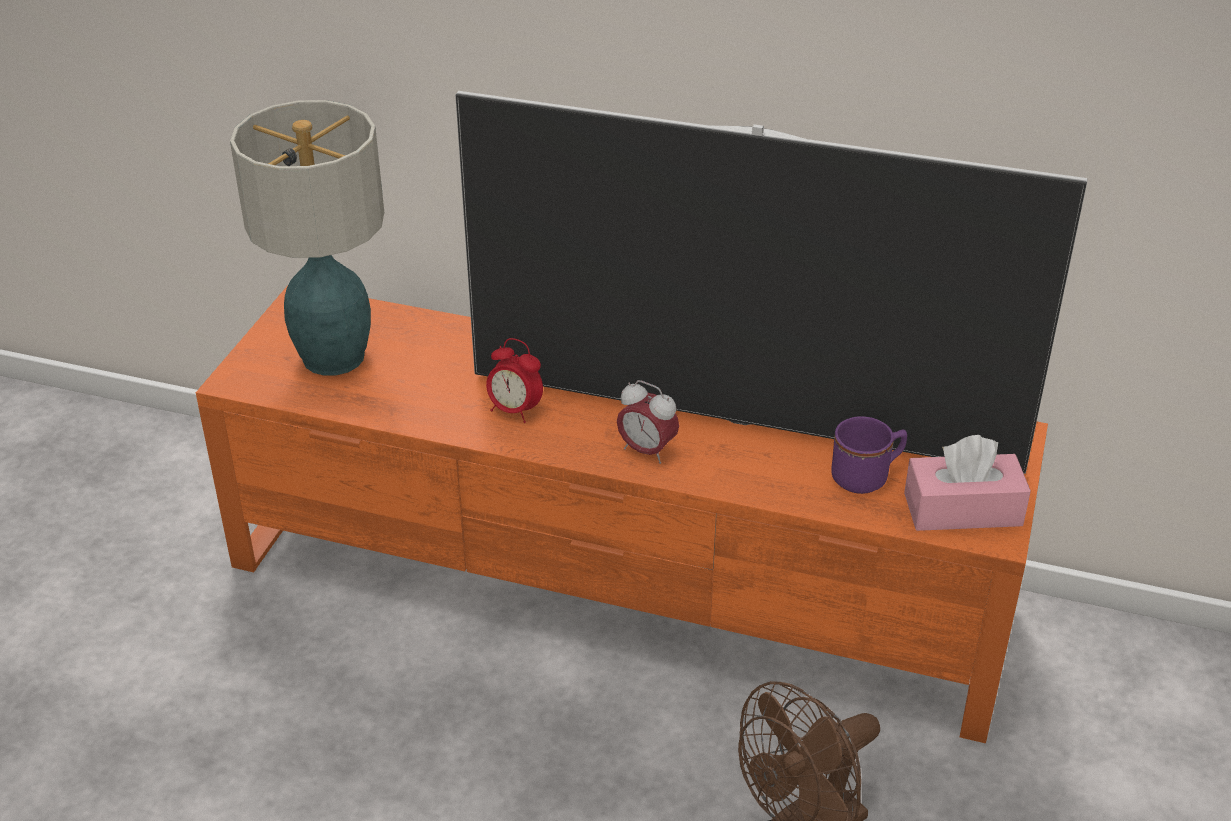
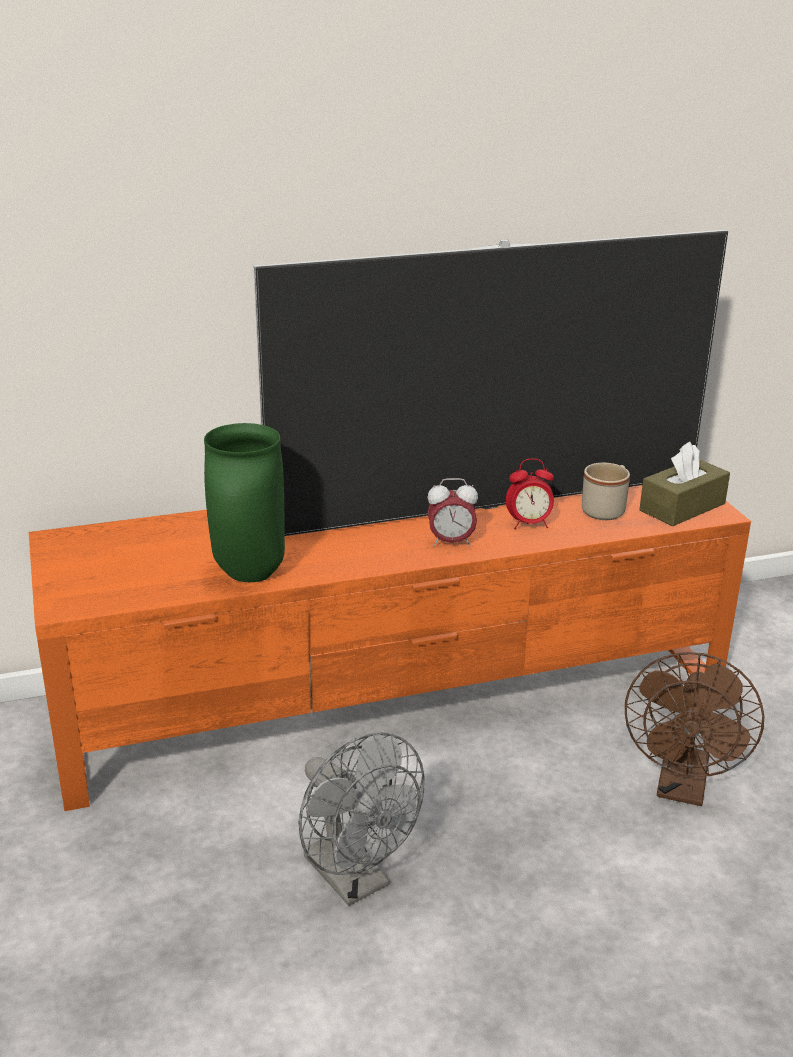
camera: 35 degrees left, 10 degrees down
table lamp [230,100,384,376] -> none
alarm clock [486,338,543,423] -> alarm clock moved to [506,458,554,529]
purple mug [831,416,907,494] -> beige mug [582,463,630,520]
pink tissue box [904,435,1031,531] -> brown tissue box [639,442,730,526]
none -> green vase [204,423,285,582]
none -> grey fan [298,733,425,906]

